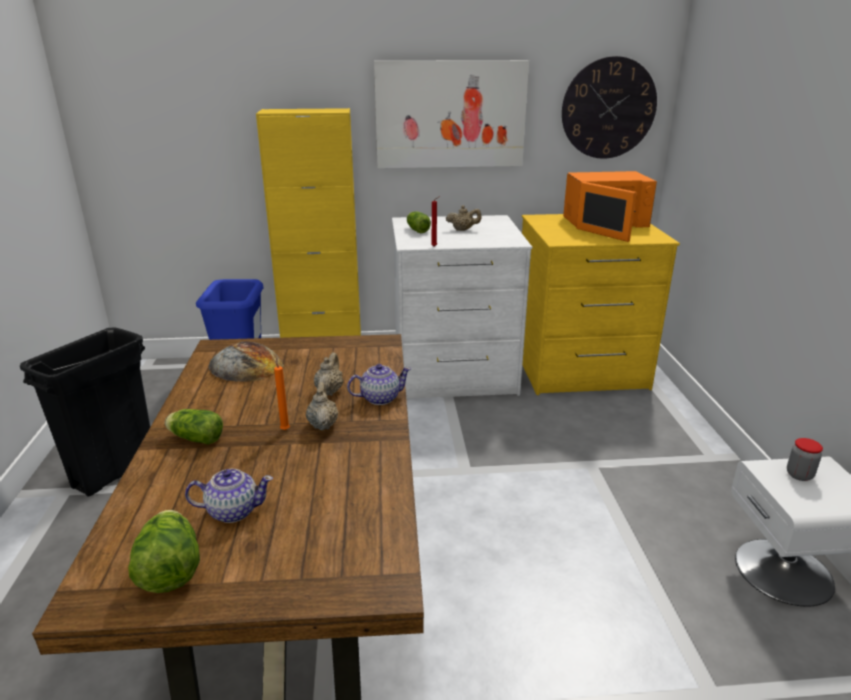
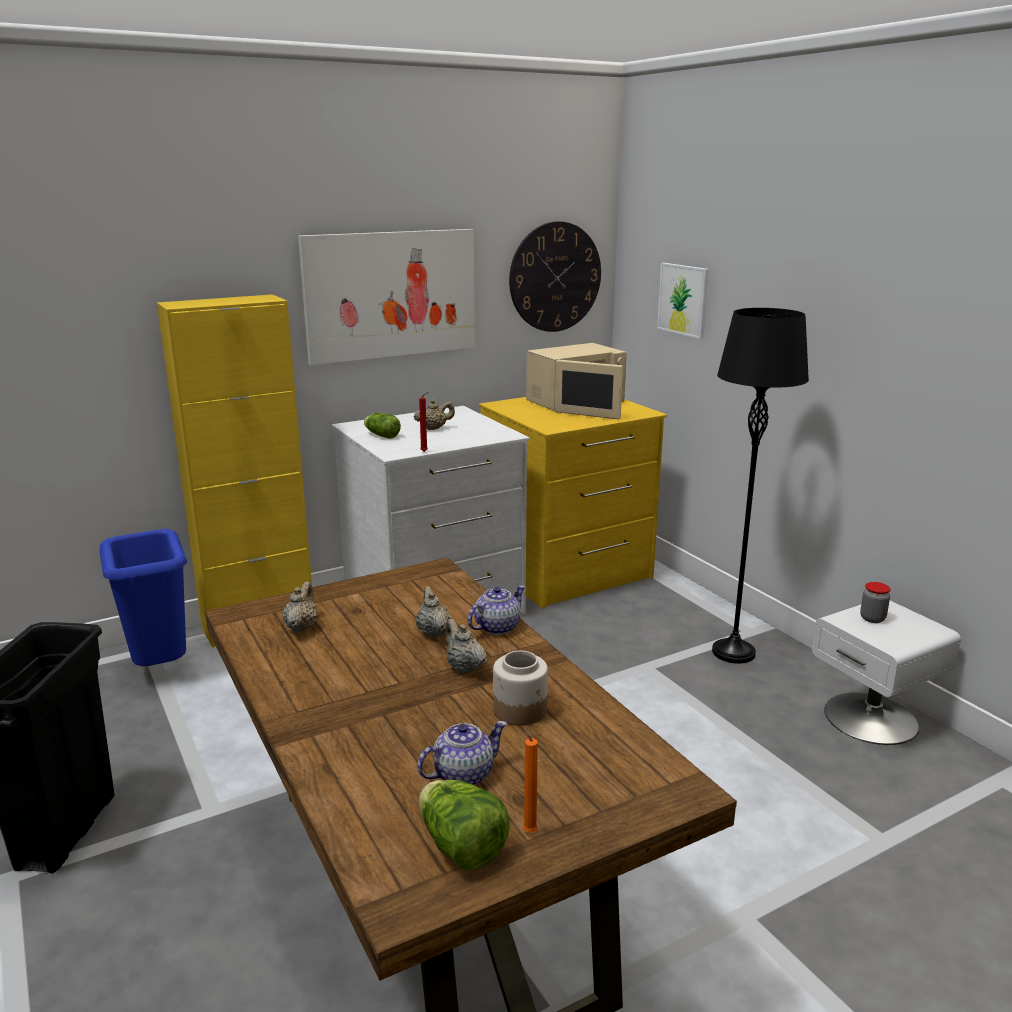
camera: 25 degrees left, 5 degrees down
lettuce [165,409,223,445] -> none
bread [208,341,284,382] -> beige teapot [282,581,319,633]
orange candle [274,357,290,430] -> orange candle moved to [522,725,538,833]
orange microwave [563,171,657,242] -> beige microwave [526,343,627,420]
none -> jar [493,651,548,726]
none -> picture [657,263,709,339]
none -> black floor lamp [712,308,809,664]

